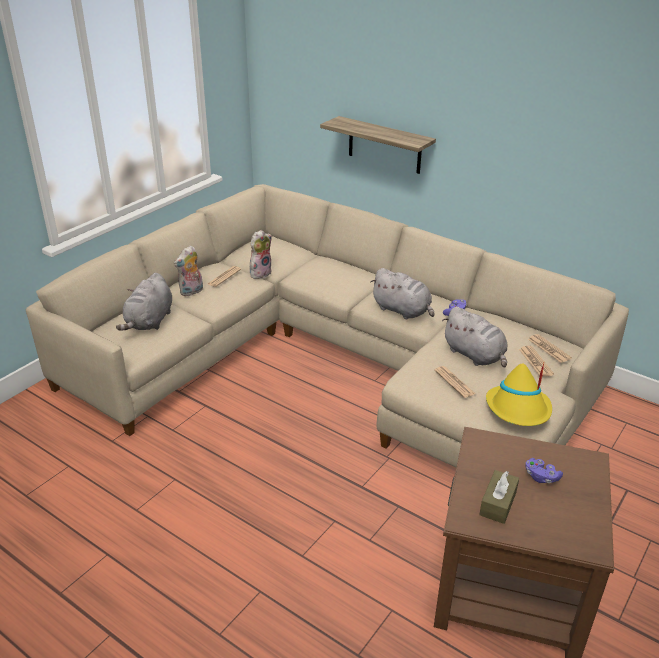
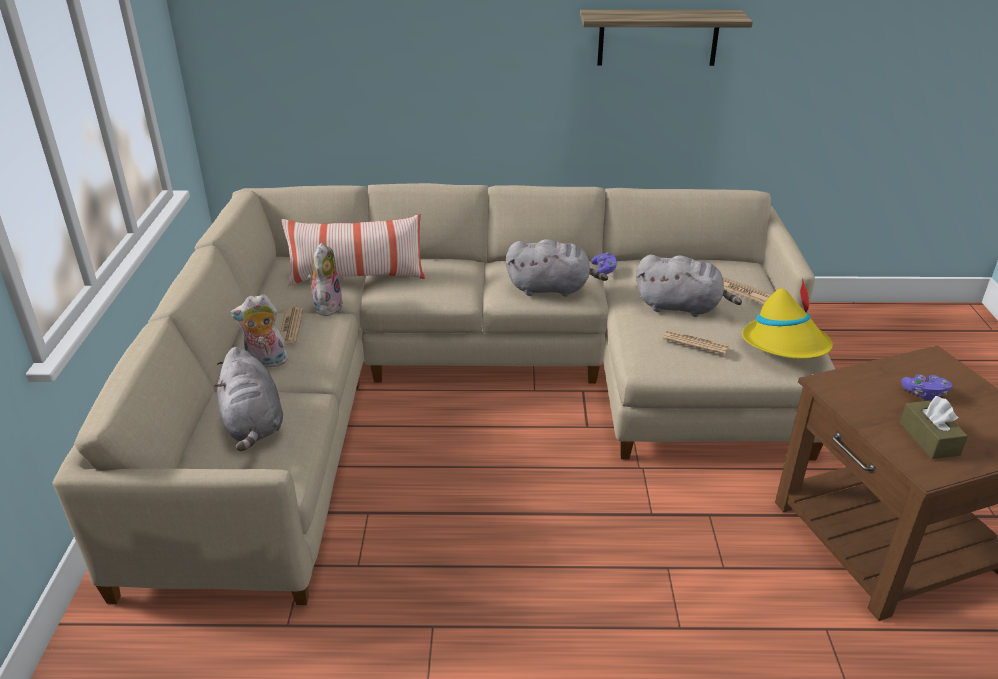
camera: 35 degrees left, 0 degrees up
plush toy [174,245,203,296] -> plush toy turned 75 degrees clockwise [230,294,288,367]
shelf [320,116,436,174] -> shelf moved to [580,10,753,66]
newspaper [528,334,572,363] -> none
none -> pillow [282,214,425,286]

